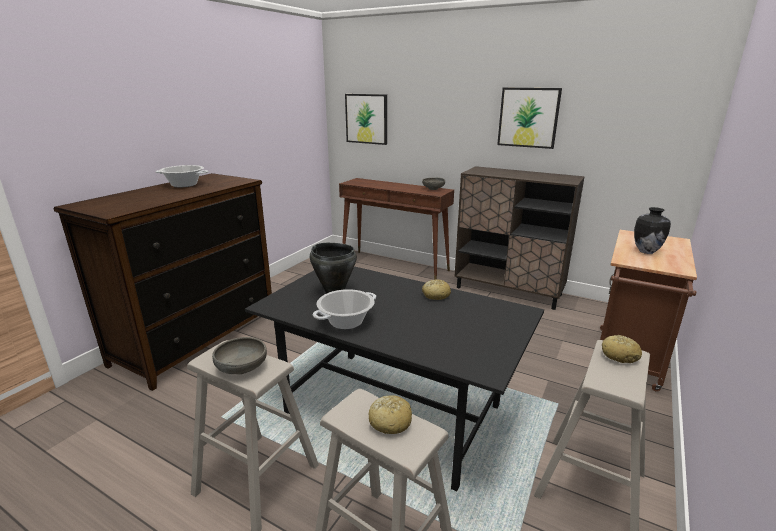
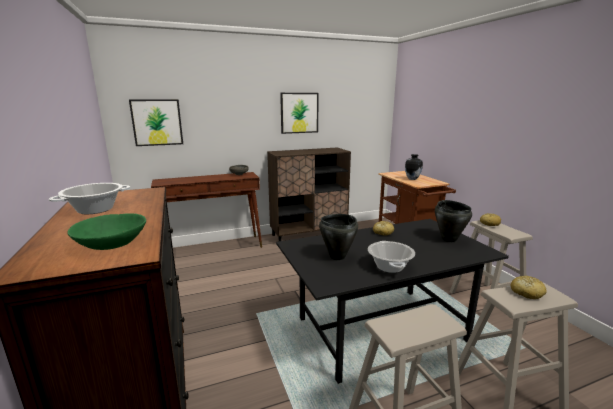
camera: 50 degrees left, 5 degrees down
grey bowl [212,337,267,374] -> none
none -> green bowl [67,213,146,250]
none -> black cooking pot [435,200,472,242]

